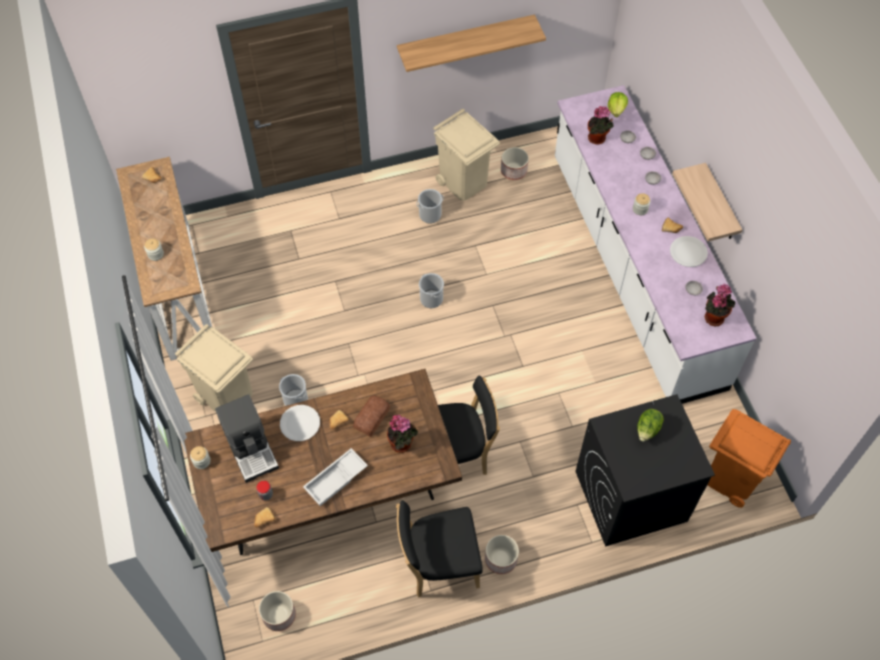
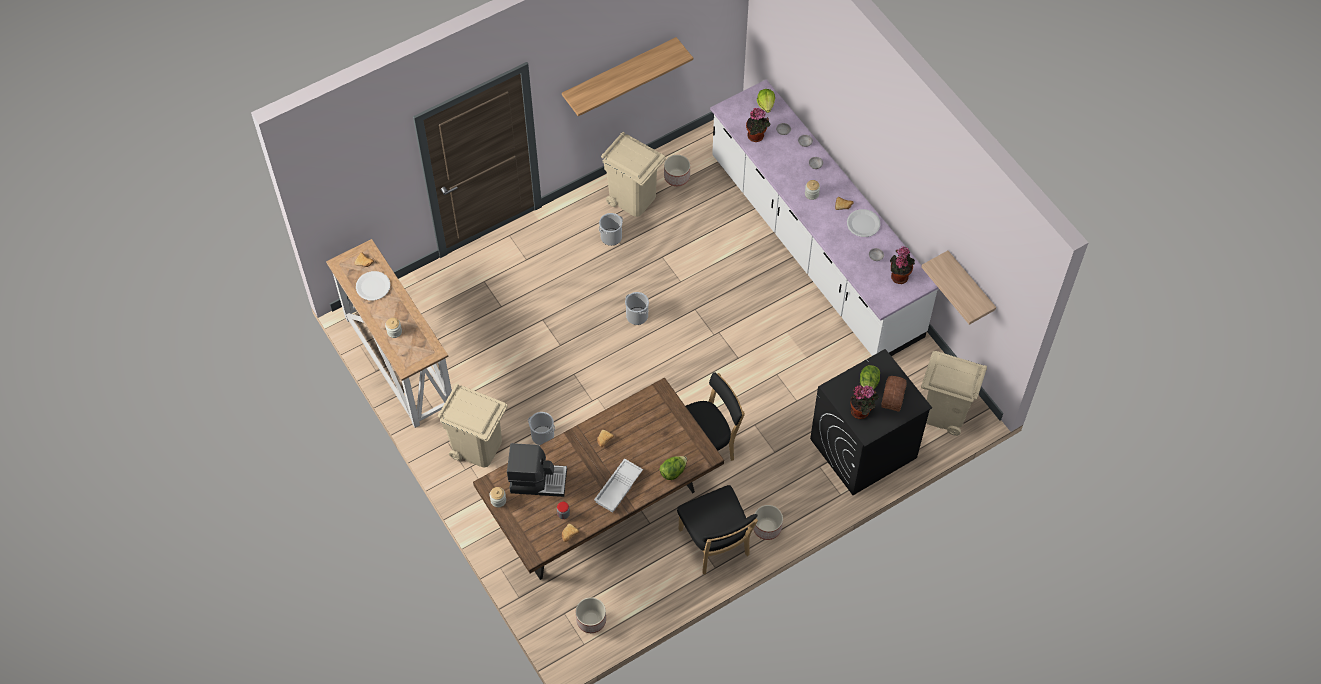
camera: 15 degrees left, 0 degrees up
coffee machine [215,394,279,483] -> coffee machine turned 45 degrees counterclockwise [507,443,567,497]
white plate [280,405,320,441] -> white plate moved to [356,271,390,300]
bread [353,396,390,437] -> bread moved to [881,376,907,411]
potted plant [387,415,418,453] -> potted plant moved to [850,385,879,419]
black chair [396,500,483,598] -> black chair turned 90 degrees counterclockwise [677,485,758,574]
shelf [672,163,742,242] -> shelf moved to [921,251,996,325]
orange trash can [707,409,791,508] -> beige trash can [921,351,987,436]
none -> lettuce [659,456,687,480]

